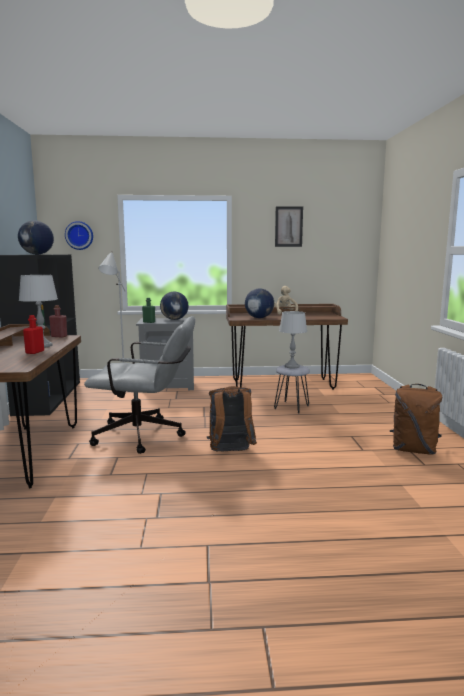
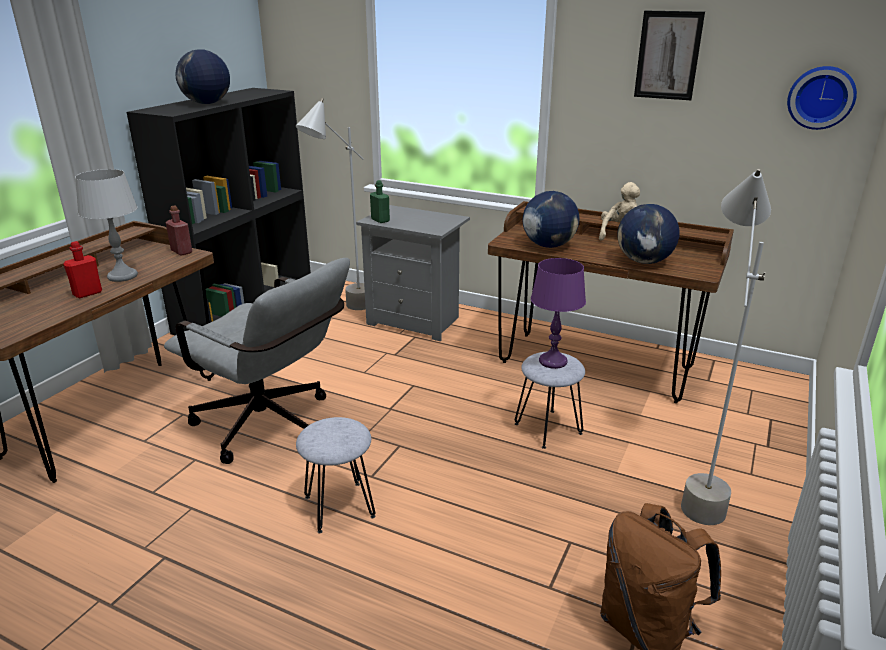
camera: 30 degrees right, 15 degrees up
wall clock [65,221,93,250] -> wall clock moved to [787,66,857,130]
globe [160,291,189,320] -> globe moved to [618,204,680,264]
brown backpack [207,386,257,451] -> grey stool [296,417,375,533]
grey table lamp [279,311,307,368] -> purple table lamp [531,258,586,369]
none -> grey floor lamp [681,169,771,525]

